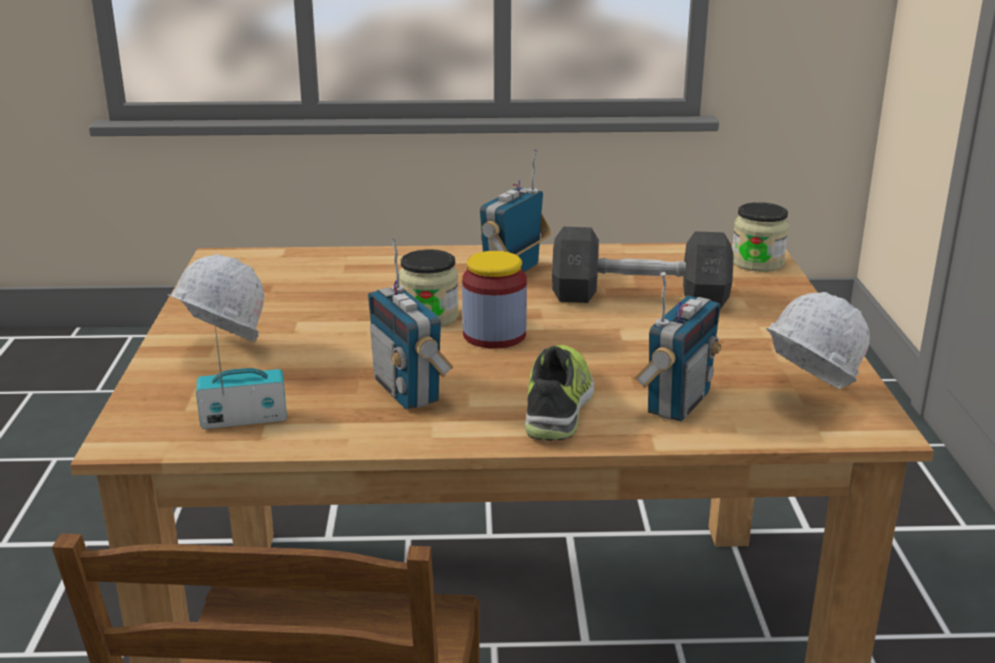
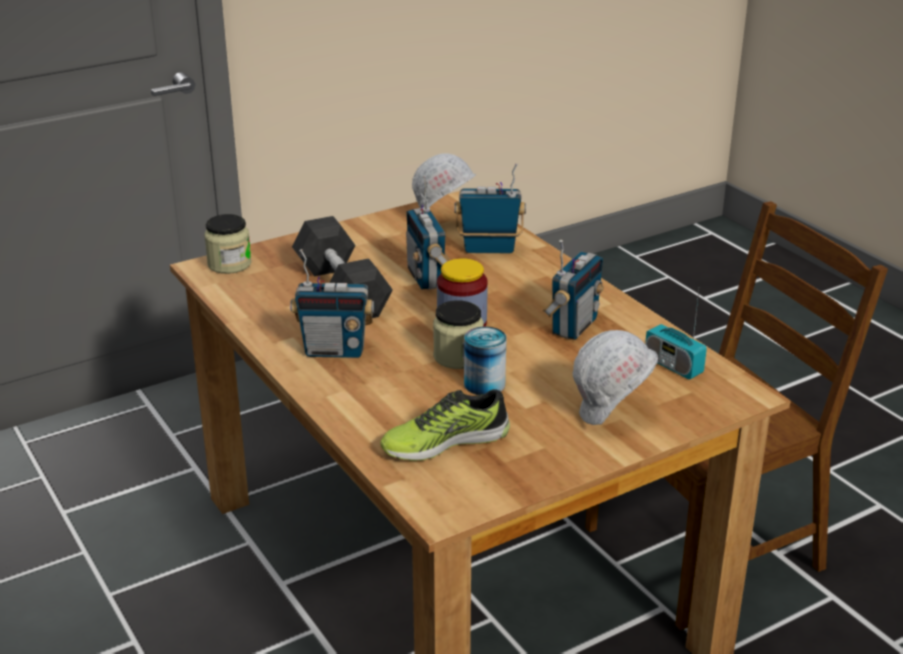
camera: 120 degrees left, 5 degrees up
shoe [525,345,594,441] -> shoe moved to [380,389,510,461]
none -> radio [406,176,450,290]
none -> can [464,327,506,395]

